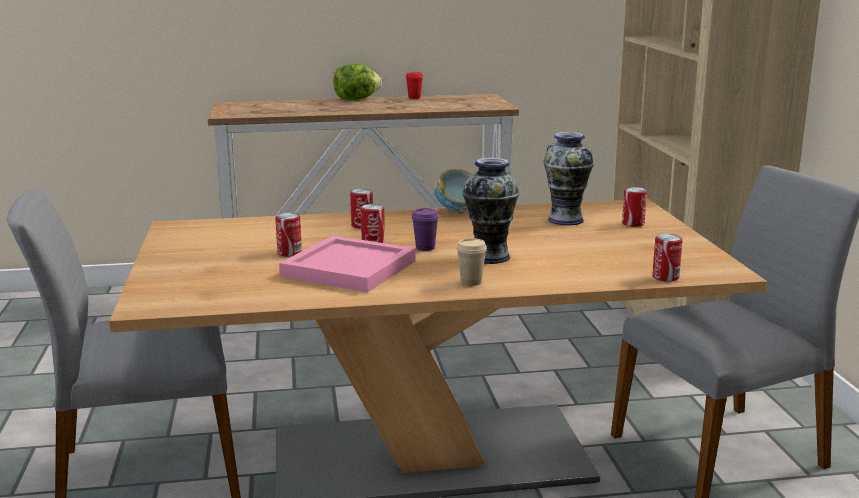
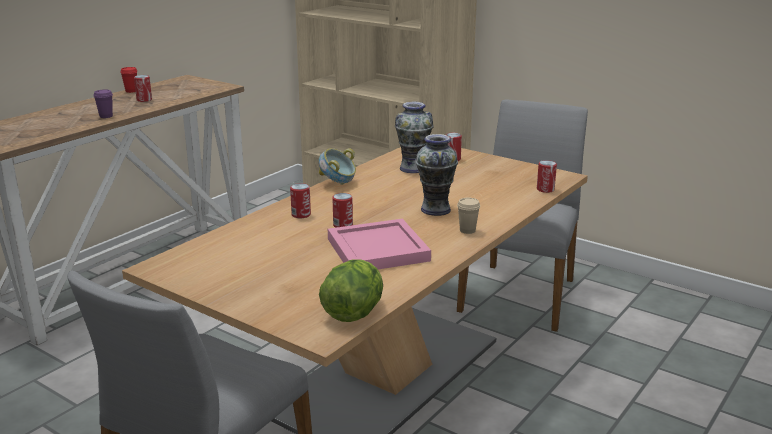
camera: 45 degrees left, 5 degrees up
can [275,213,302,257] -> can moved to [134,75,152,102]
lettuce [333,64,382,100] -> lettuce moved to [319,260,383,322]
purple cup [411,208,439,251] -> purple cup moved to [94,90,113,118]

